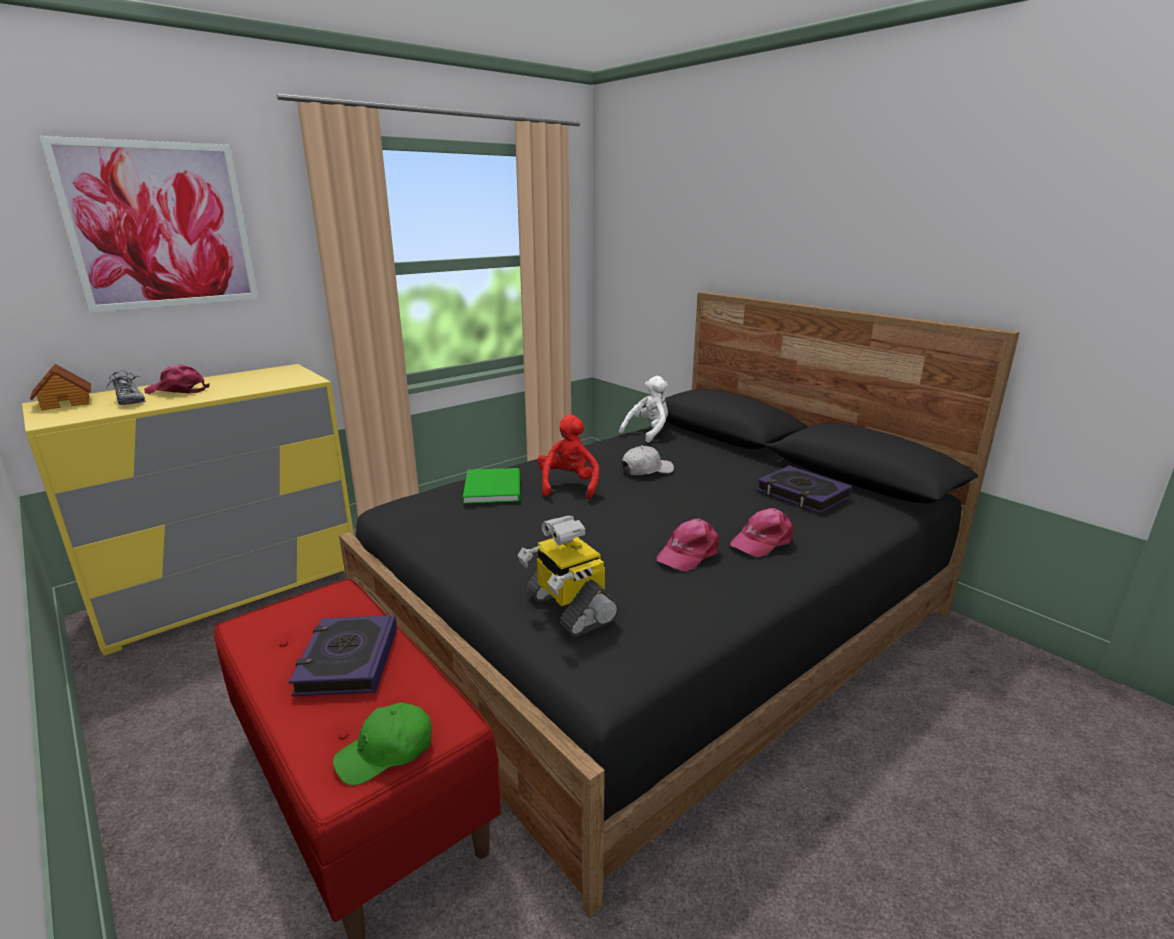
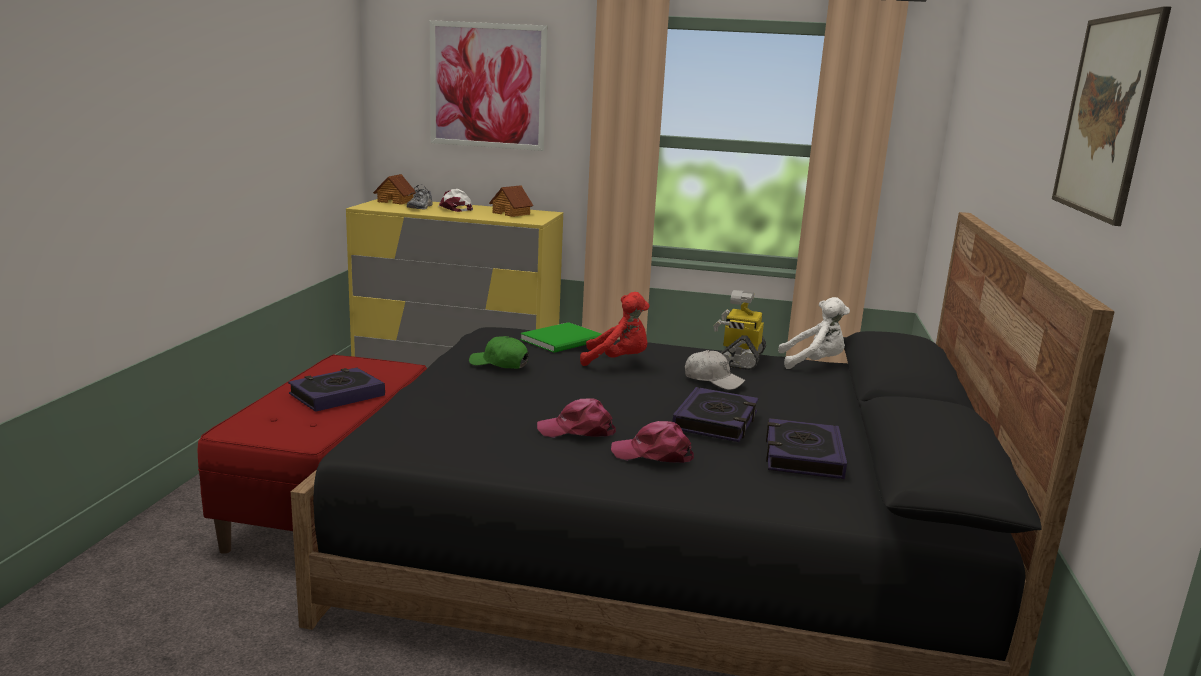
camera: 50 degrees right, 5 degrees down
pink cap [144,364,209,394] -> white cap [439,189,473,212]
green cap [333,702,432,785] -> green cap moved to [469,336,529,369]
toy robot [518,516,619,637] -> toy robot moved to [713,290,766,370]
red plush toy [537,414,599,499] -> red plush toy turned 45 degrees clockwise [580,292,650,366]
none -> toy house [489,185,533,217]
none -> book [672,387,759,442]
none -> picture [1052,6,1171,226]

